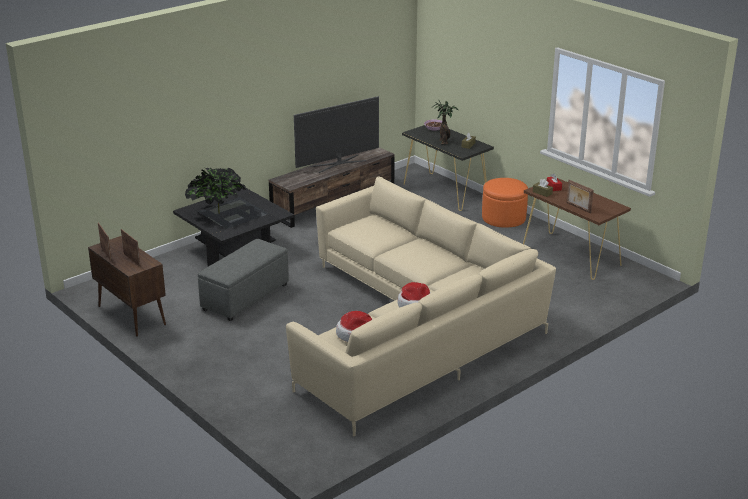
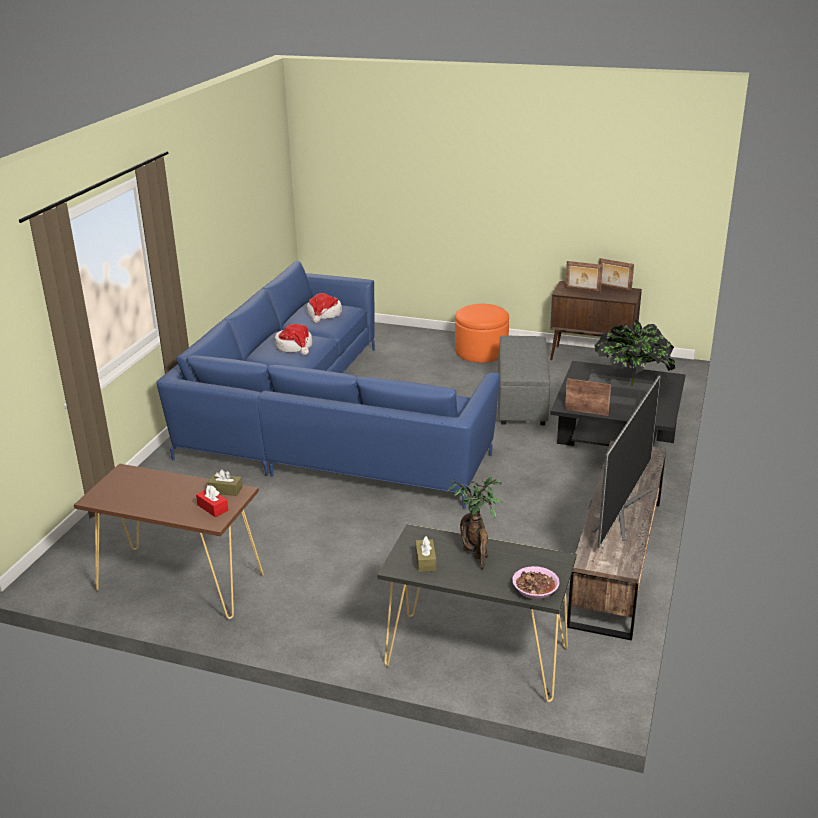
camera: 150 degrees right, 0 degrees up
beige sofa [286,177,556,436] -> blue sofa [157,261,500,509]
orange ottoman [482,178,528,228] -> orange ottoman moved to [455,304,509,363]
picture frame [566,180,594,213] -> picture frame moved to [565,378,611,416]

